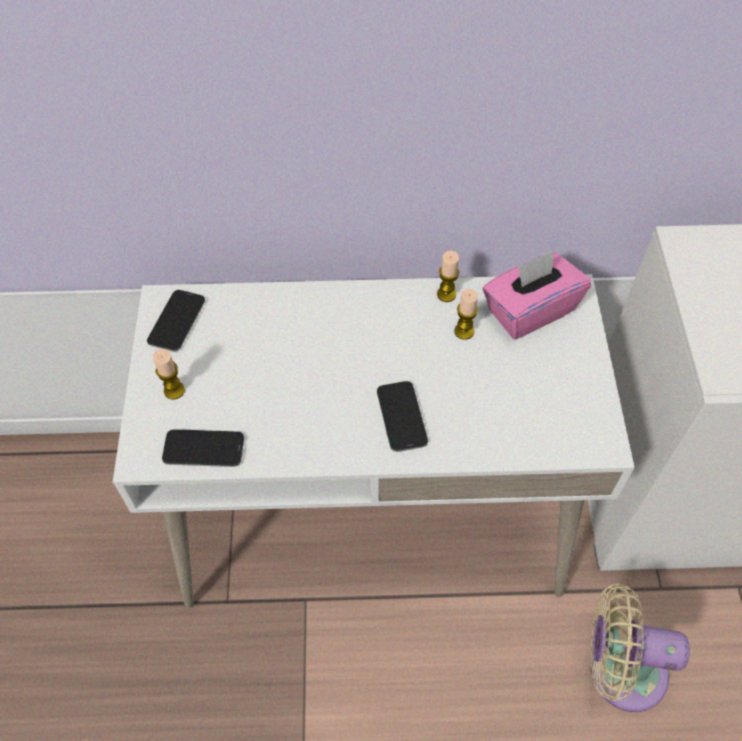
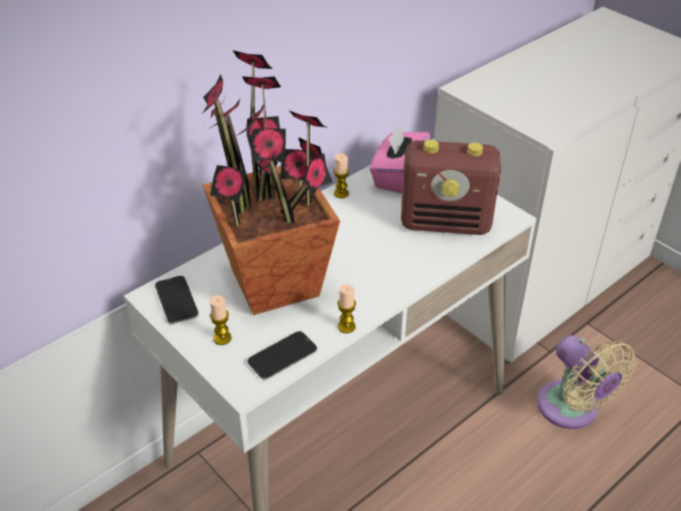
camera: 40 degrees left, 15 degrees down
phone [377,381,428,452] -> none
candle [454,289,478,340] -> candle moved to [337,284,356,333]
beige fan [591,583,690,712] -> beige fan turned 90 degrees counterclockwise [537,335,636,429]
none -> potted plant [201,50,340,315]
none -> radio [401,140,501,235]

